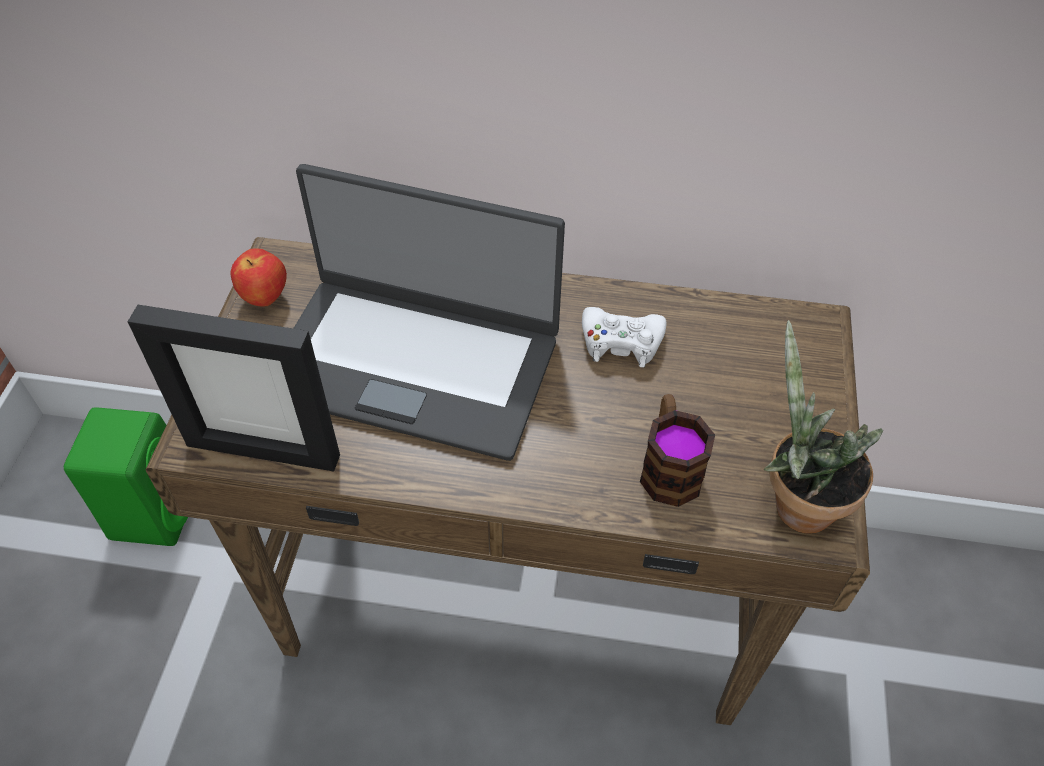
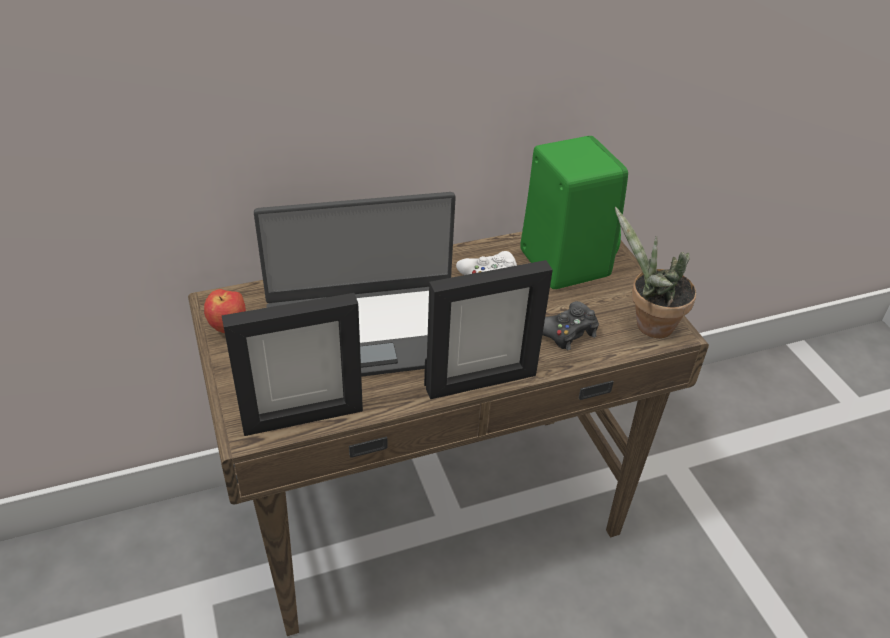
camera: 30 degrees left, 10 degrees down
green speaker [64,407,188,546] -> green speaker moved to [520,136,628,289]
mug [640,394,715,507] -> black game controller [542,301,599,350]
none -> picture frame [424,260,553,399]

